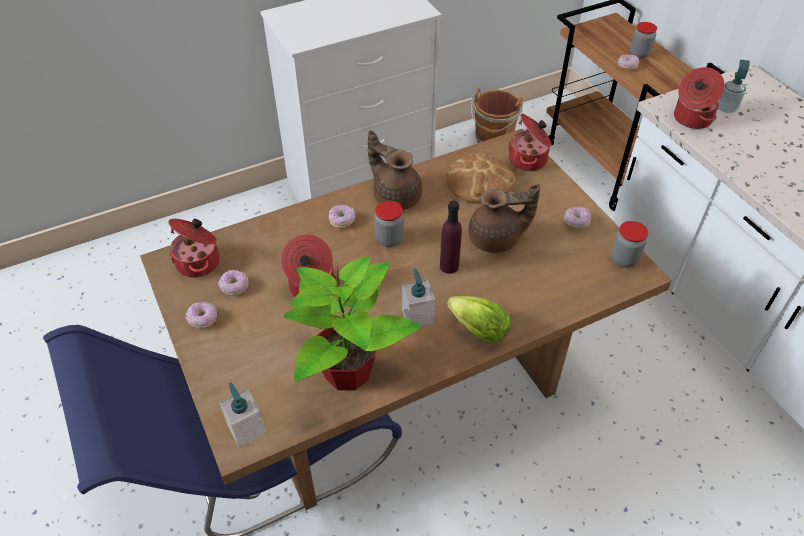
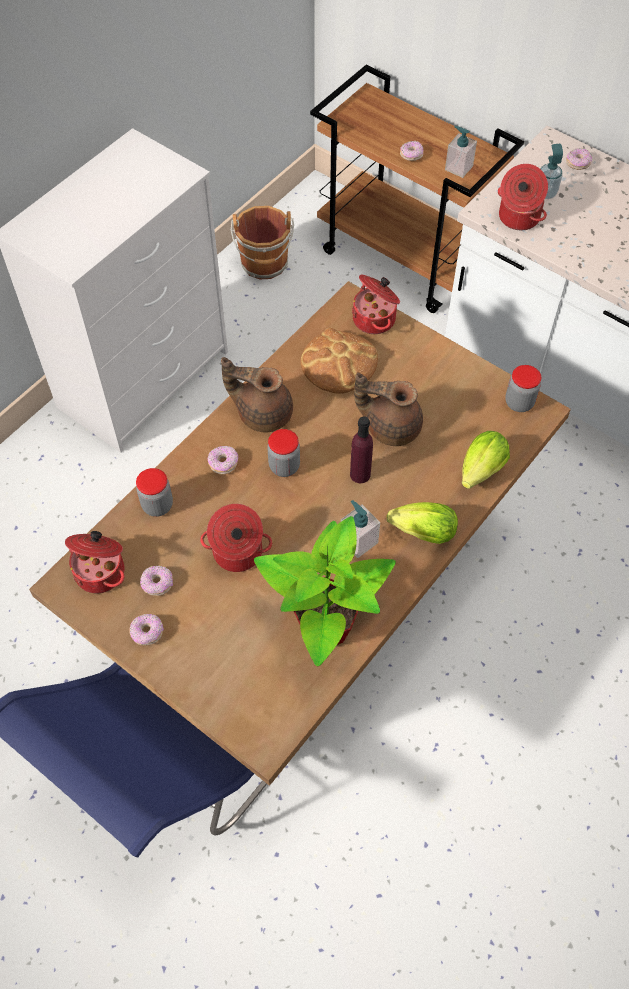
camera: 25 degrees left, 10 degrees up
soap dispenser [220,383,266,447] -> soap dispenser moved to [445,126,477,178]
brown teapot [468,184,540,253] -> brown teapot turned 135 degrees counterclockwise [354,373,423,446]
donut [564,207,591,229] -> donut moved to [566,148,592,170]
jar [630,22,657,58] -> jar moved to [136,468,173,517]
none -> lettuce [462,431,510,489]

